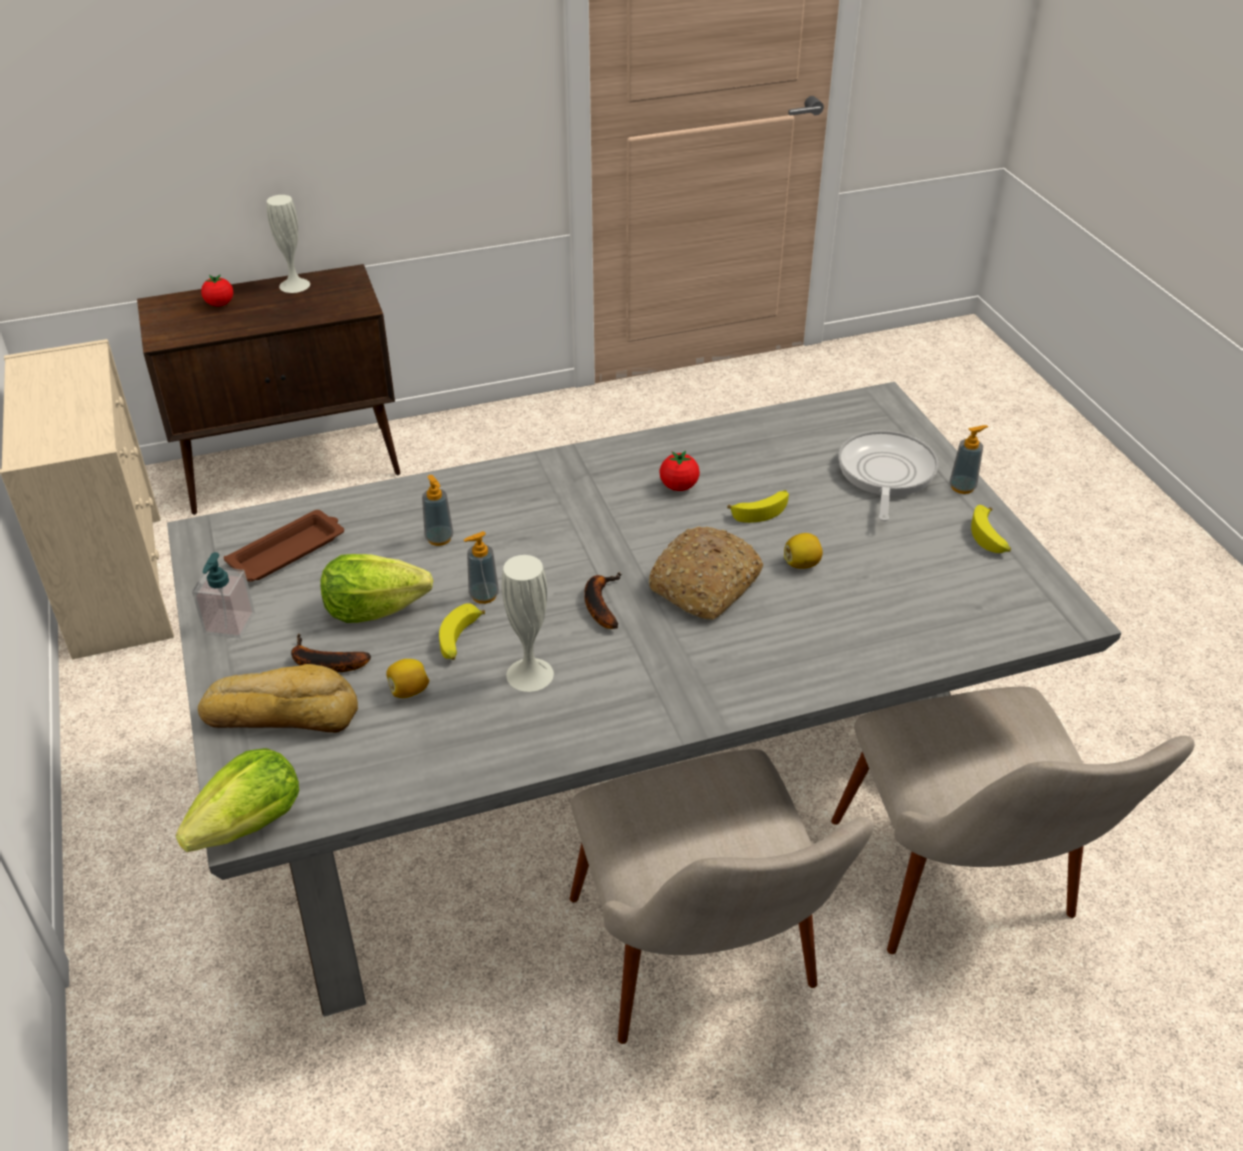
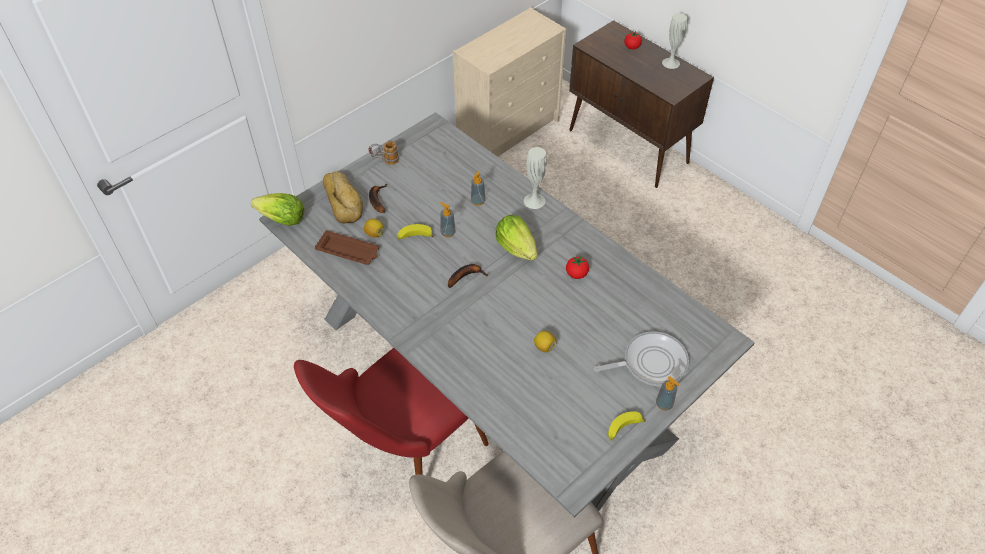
camera: 65 degrees right, 10 degrees up
soap dispenser [192,552,255,639] -> mug [368,141,399,165]
brown tray [224,510,344,582] -> brown tray moved to [315,230,379,265]
lettuce [321,554,433,623] -> lettuce moved to [496,215,538,261]
white vase [502,555,554,692] -> white vase moved to [524,147,547,209]
beige chair [570,749,874,1044] -> red chair [294,348,489,475]
bread [649,526,763,620] -> none
banana [727,490,789,523] -> none

